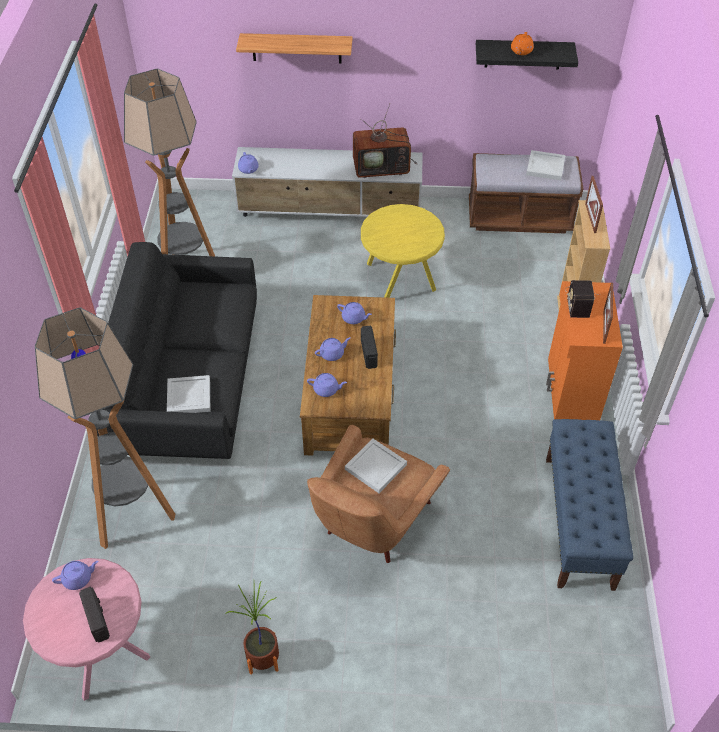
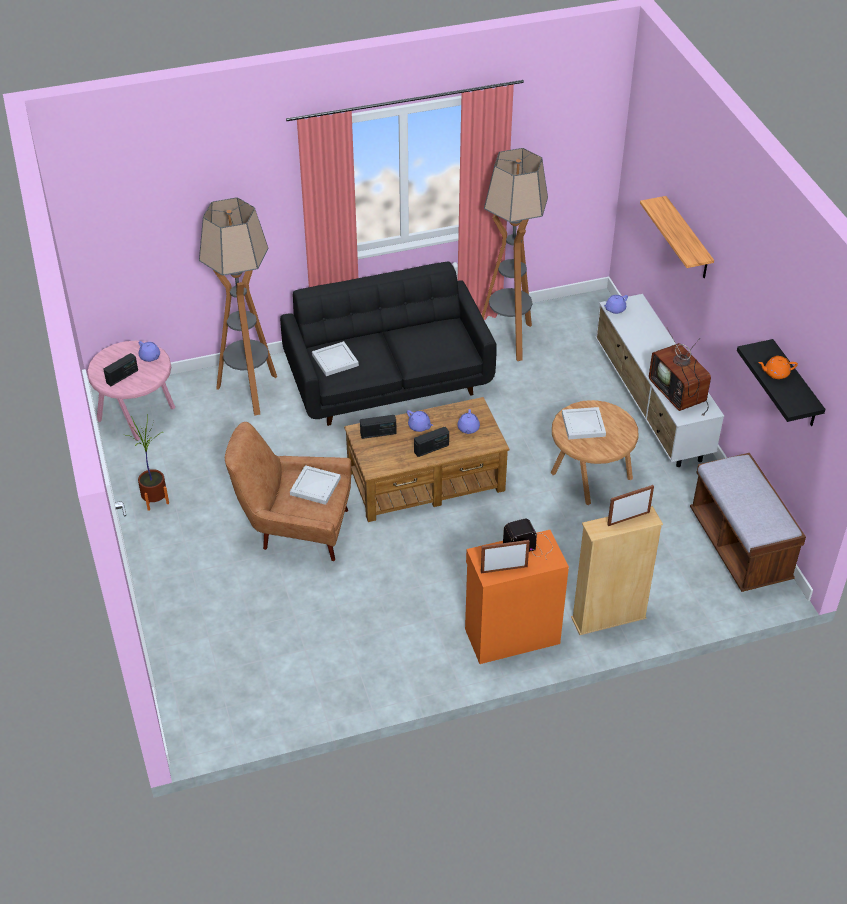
camera: 70 degrees right, 5 degrees down
purple teapot [307,373,347,397] -> radio [360,415,397,439]
yellow side table [361,204,445,298] -> brown side table [551,400,639,505]
white tray [526,150,565,180] -> white tray moved to [562,407,606,440]
blue bench [546,419,633,591] -> none

